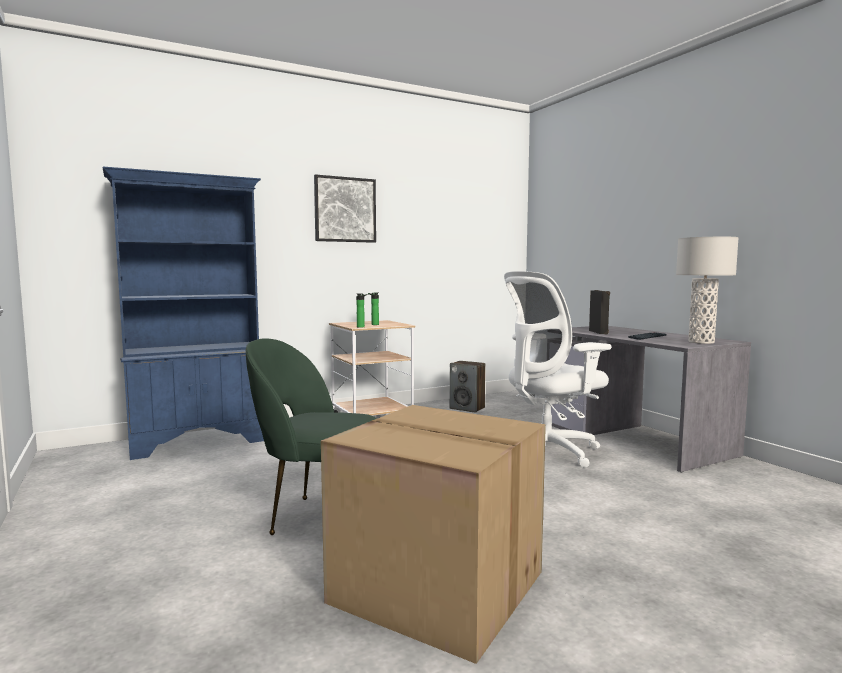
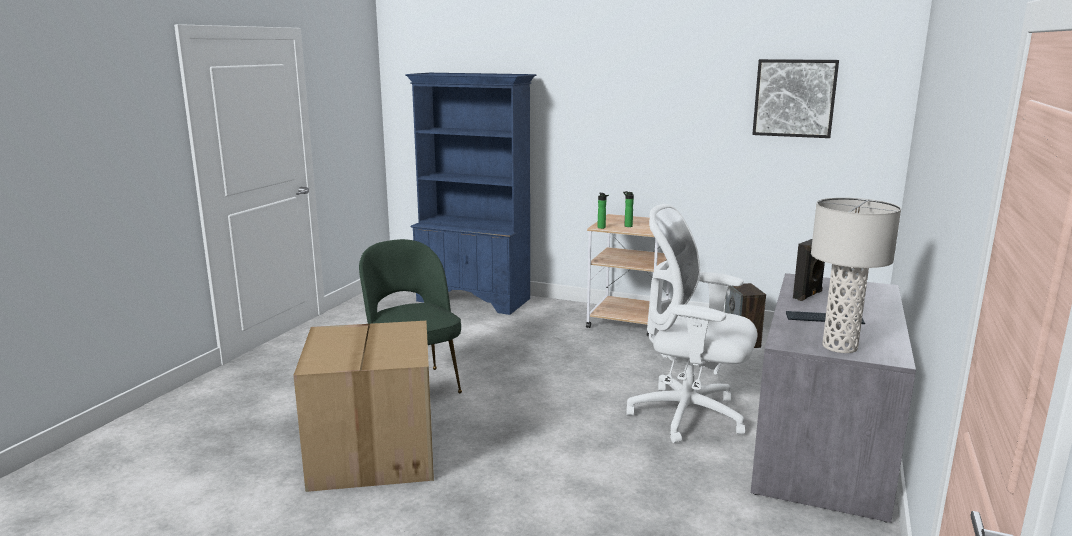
camera: 50 degrees right, 10 degrees up
picture [314,174,376,243] -> picture moved to [752,59,839,138]

